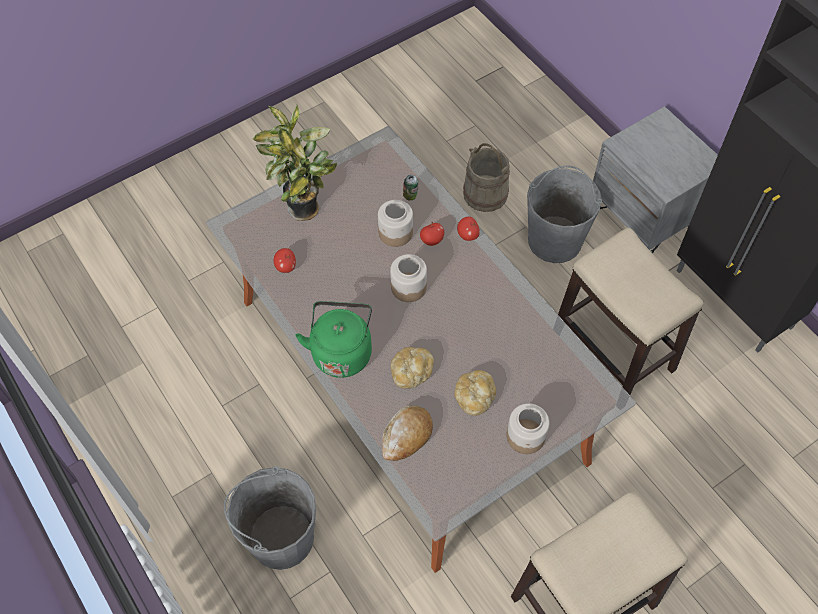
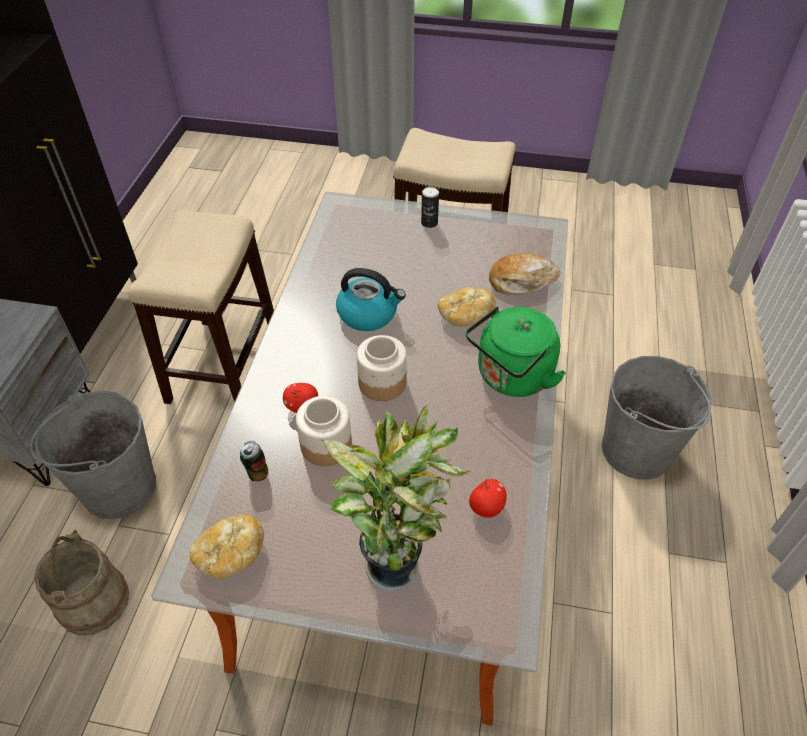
camera: 135 degrees left, 10 degrees down
bread [454,370,496,416] -> bread moved to [189,515,264,579]
apple [457,217,480,241] -> none
jar [507,403,549,454] -> can [421,187,439,228]
none -> kettle [336,268,406,331]

